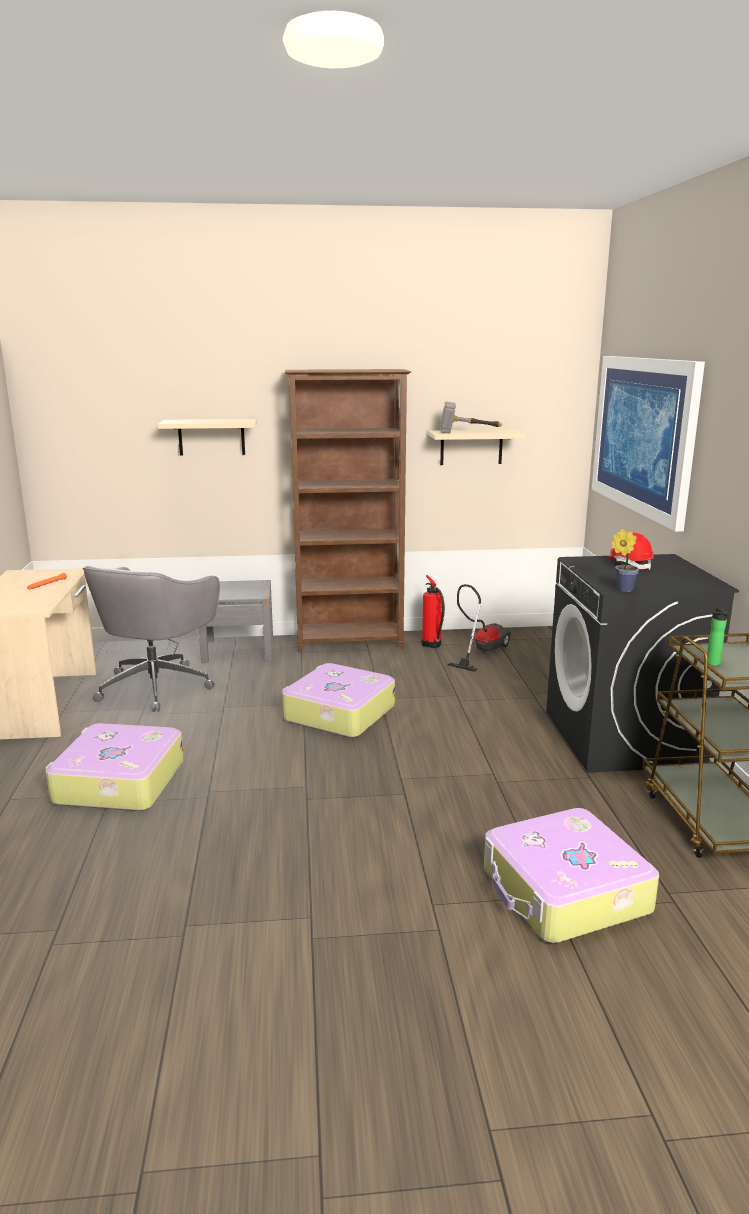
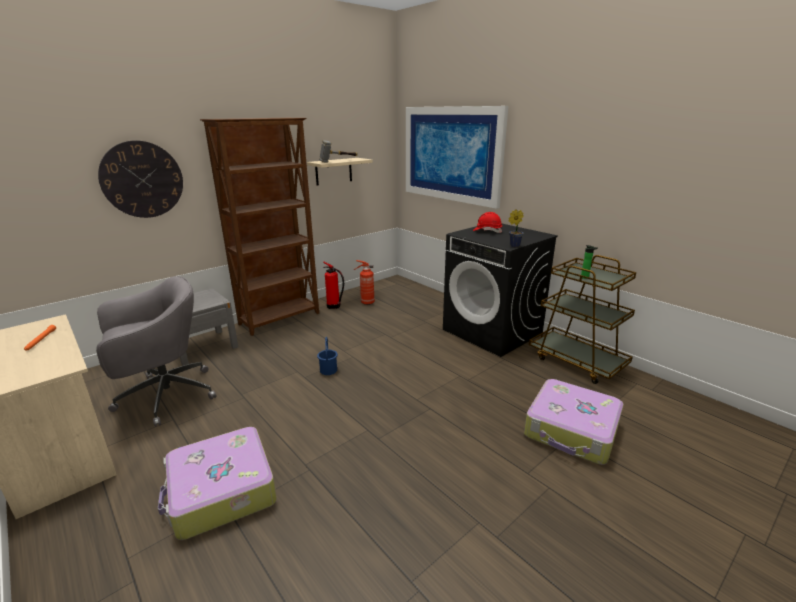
camera: 35 degrees left, 5 degrees up
grey office chair [83,566,220,712] -> grey office chair turned 105 degrees counterclockwise [96,276,216,427]
beige shelf [158,419,257,456] -> wall clock [98,140,183,218]
suitcase [282,663,395,738] -> blue bucket [317,337,338,375]
vacuum cleaner [448,584,511,672] -> fire extinguisher [354,260,375,305]

